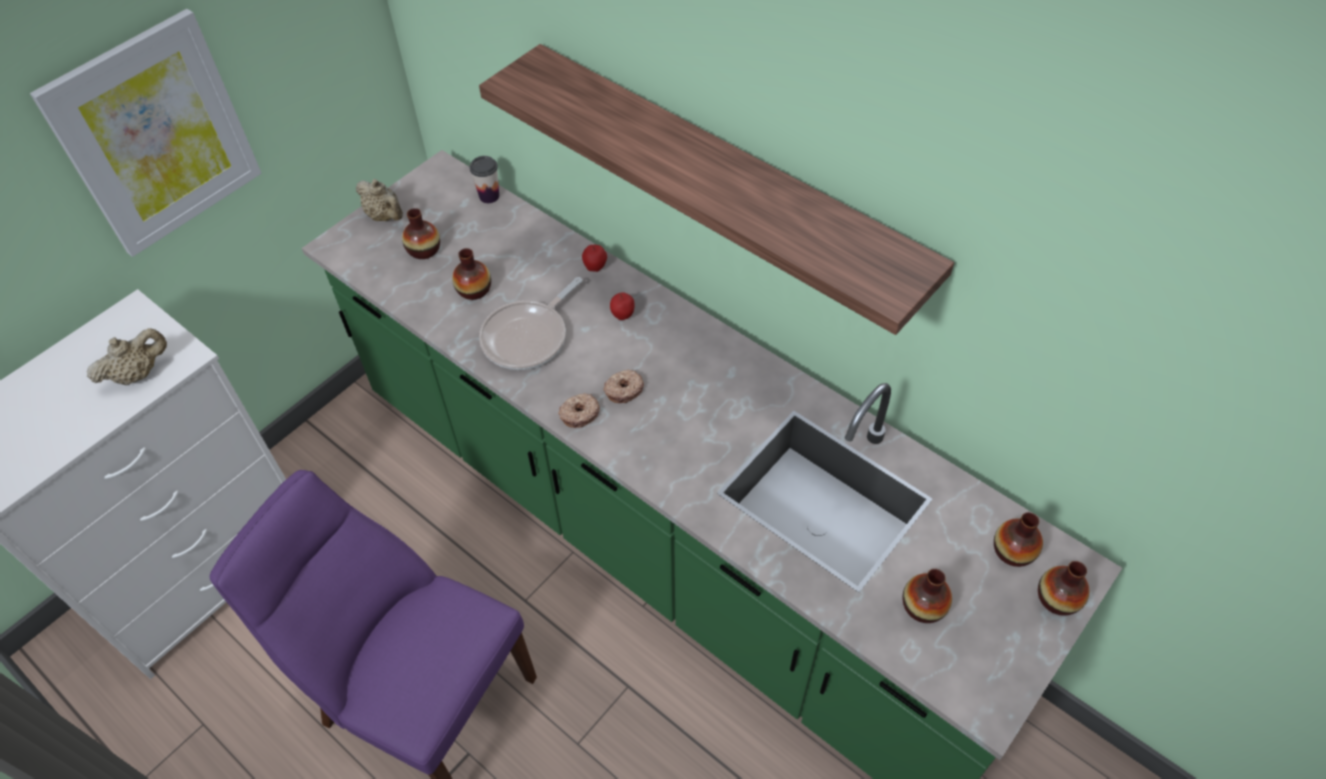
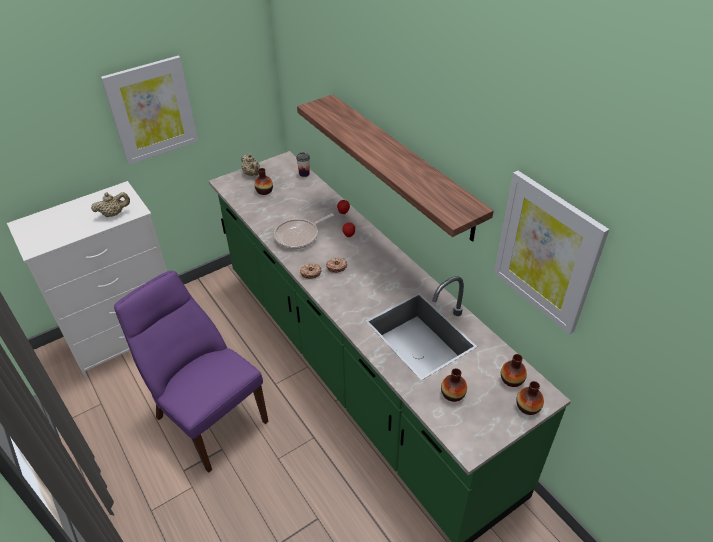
camera: 15 degrees right, 10 degrees down
vase [452,248,491,300] -> none
none -> picture [494,171,609,334]

